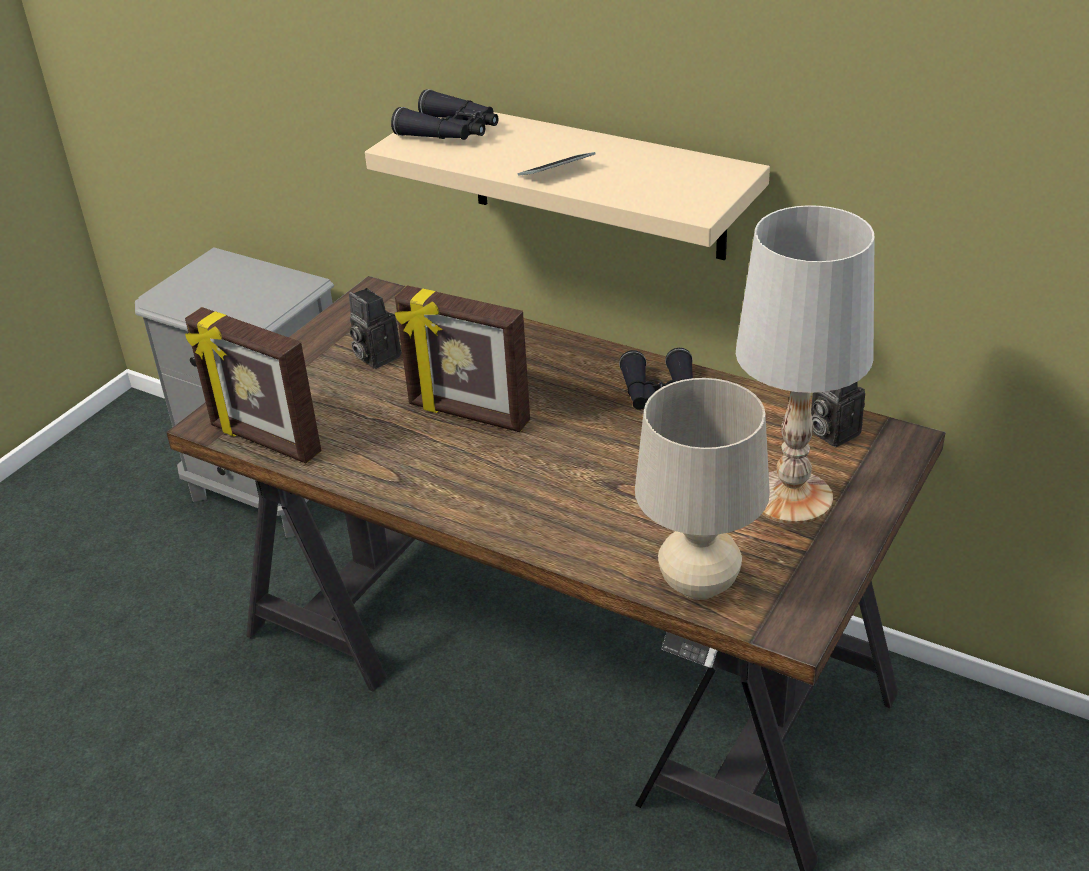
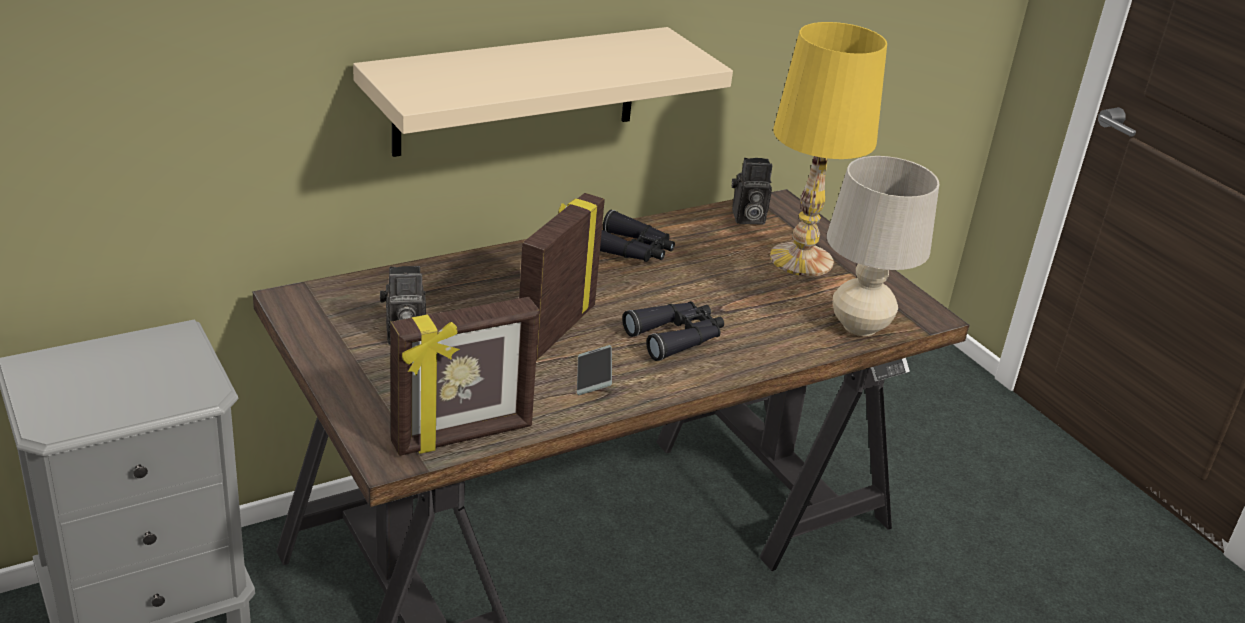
camera: 65 degrees left, 5 degrees down
black binoculars [391,89,498,140] -> black binoculars moved to [622,301,724,361]
picture frame [395,285,530,432] -> picture frame turned 150 degrees clockwise [519,193,605,361]
phone [518,152,595,176] -> phone moved to [577,345,612,395]
white table lamp [736,205,875,524] -> yellow table lamp [770,22,887,276]

